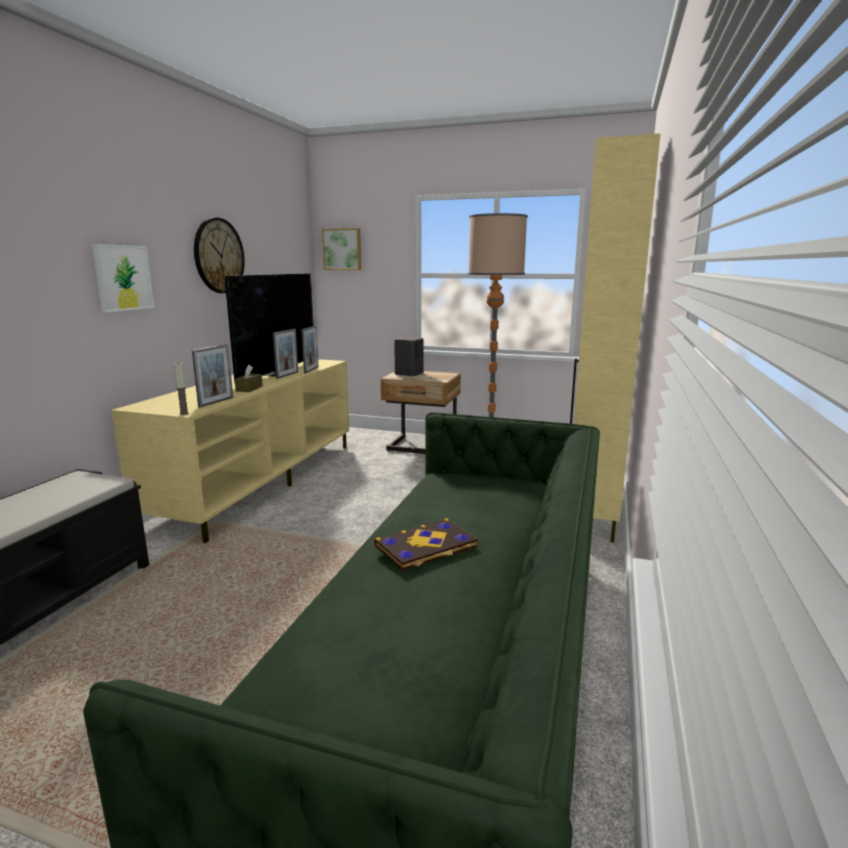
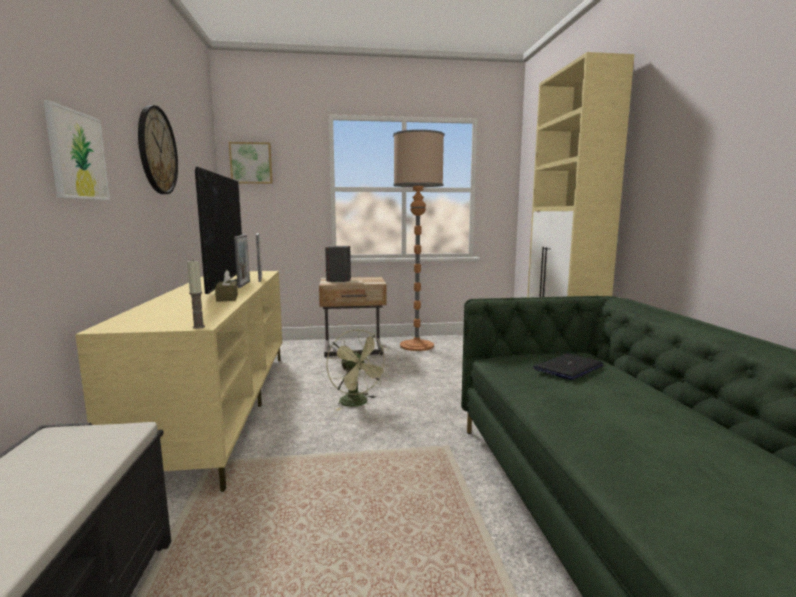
camera: 25 degrees left, 5 degrees down
picture frame [192,344,233,408] -> none
book [374,518,478,571] -> none
none -> green fan [326,329,389,411]
none -> laptop [533,354,604,380]

